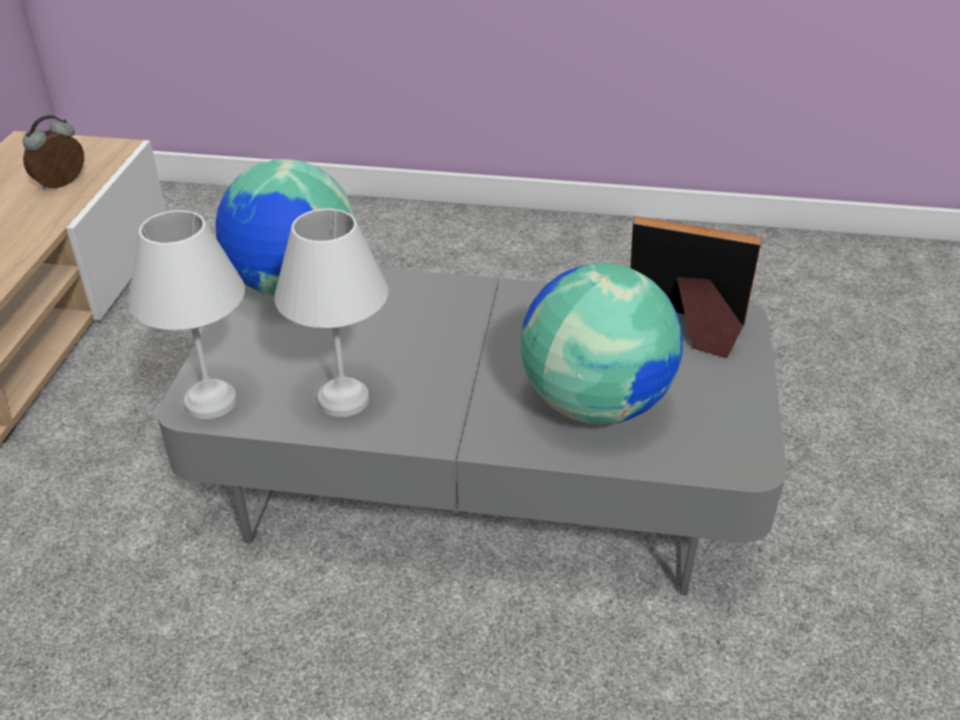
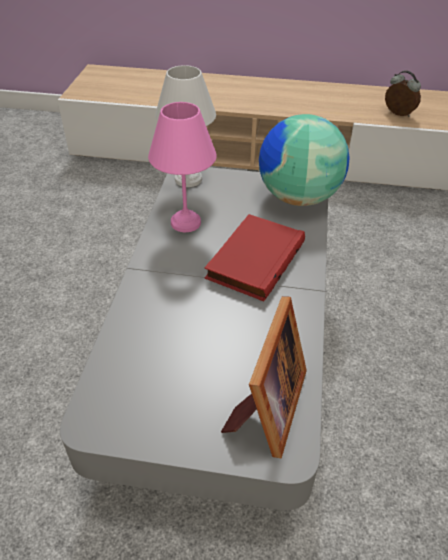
camera: 90 degrees right, 5 degrees up
white table lamp [274,208,388,417] -> pink table lamp [148,102,217,232]
globe [520,263,683,424] -> none
none -> red book [204,214,305,302]

